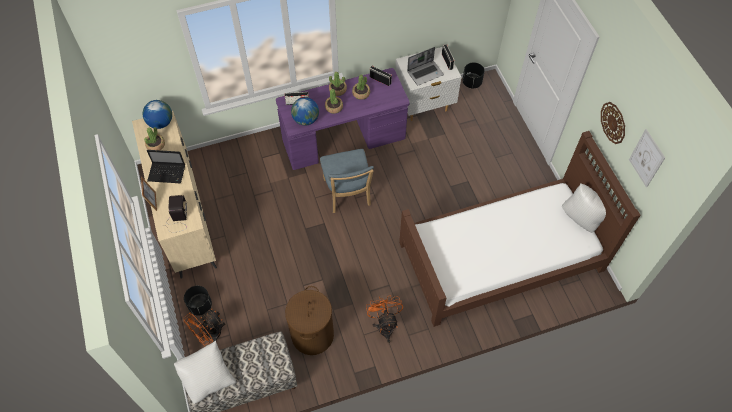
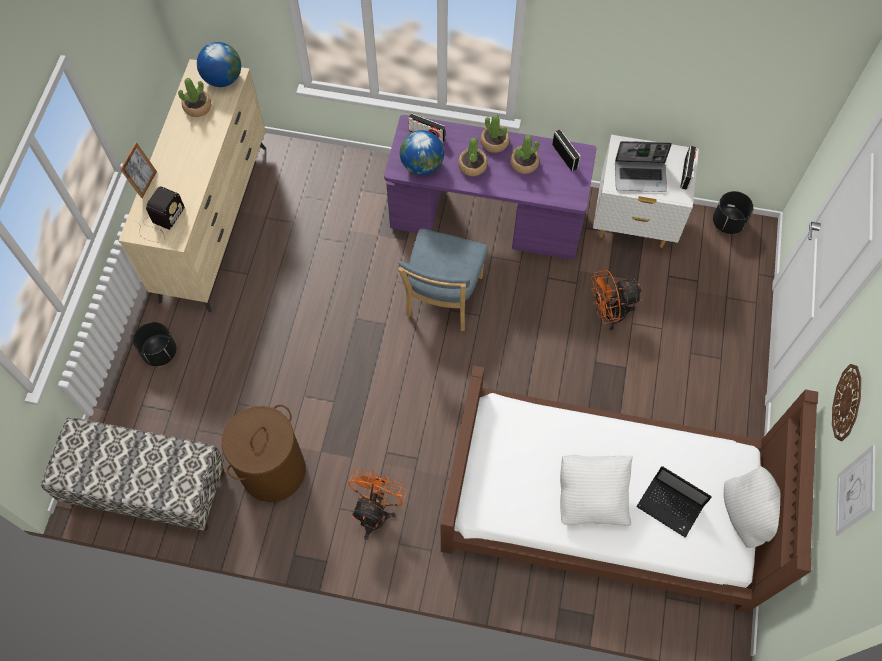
camera: 30 degrees right, 5 degrees up
laptop [147,150,185,183] -> laptop moved to [636,466,712,538]
white pillow [174,341,236,404] -> white pillow moved to [560,455,633,526]
orange fan [183,309,225,346] -> orange fan moved to [591,270,642,331]

